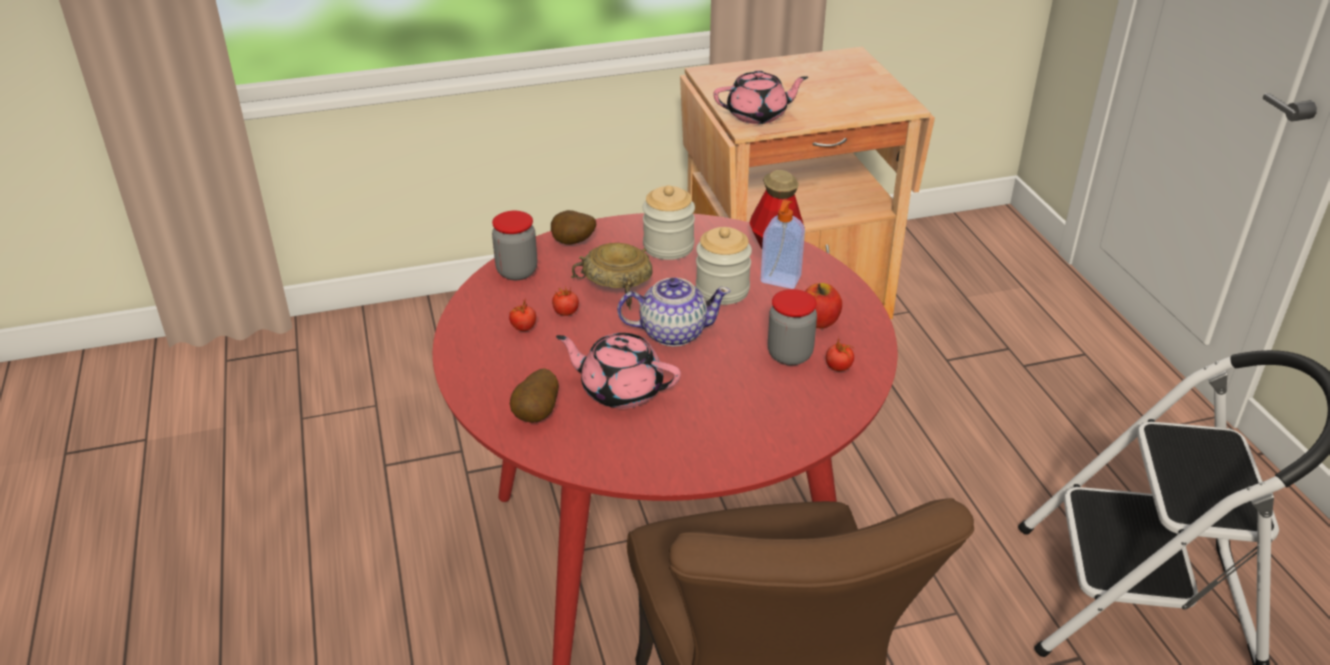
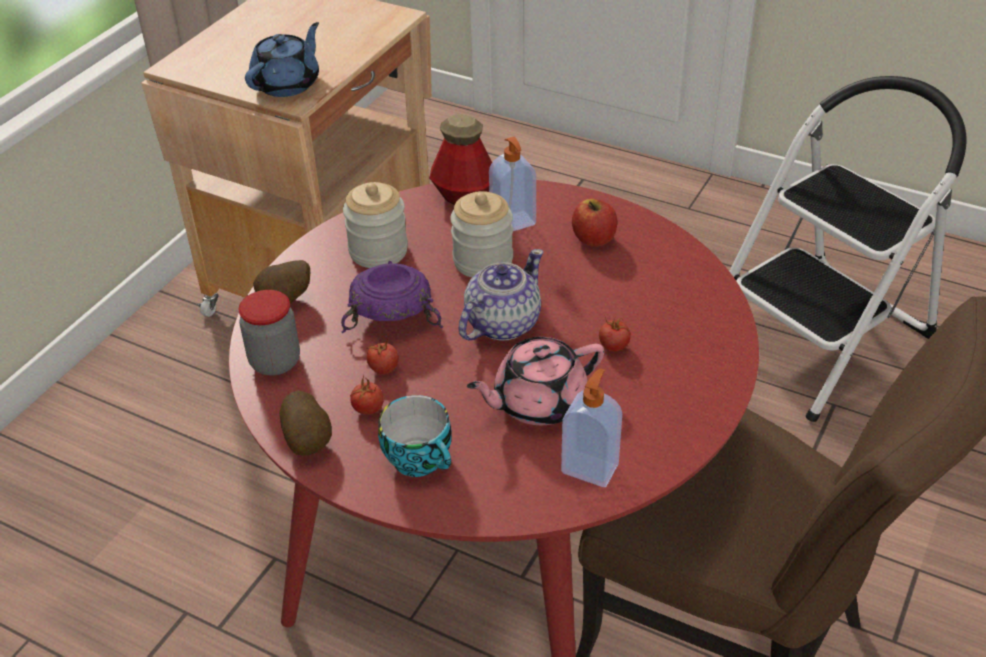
camera: 45 degrees left, 5 degrees up
potato [510,368,559,423] -> potato moved to [280,391,332,455]
beige bowl [571,243,652,310] -> purple bowl [341,261,443,333]
pink teapot [713,70,808,124] -> blue teapot [245,22,319,97]
jar [768,289,817,366] -> none
tomato [826,336,854,371] -> tomato moved to [599,317,631,351]
none -> cup [378,395,452,477]
none -> soap dispenser [561,368,622,487]

